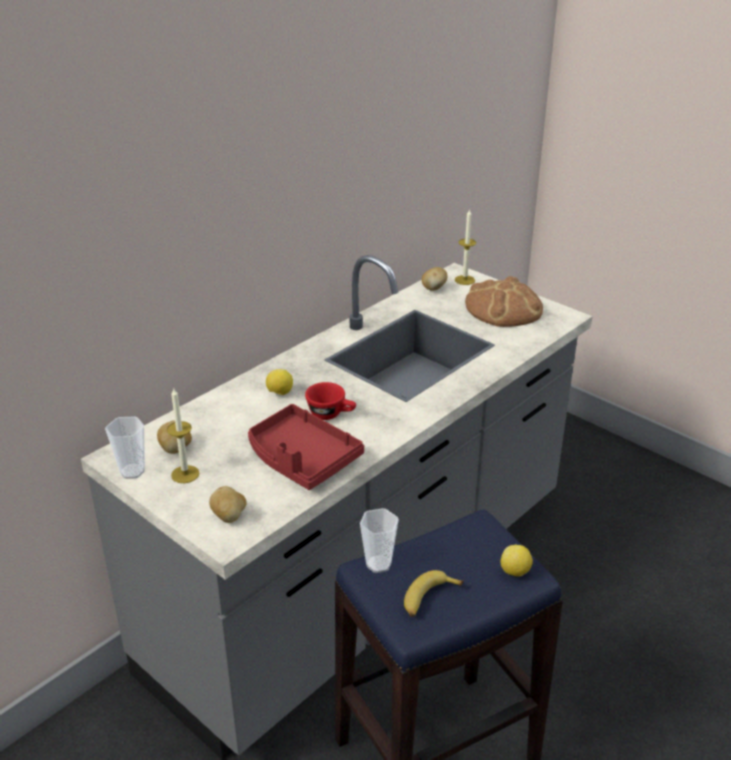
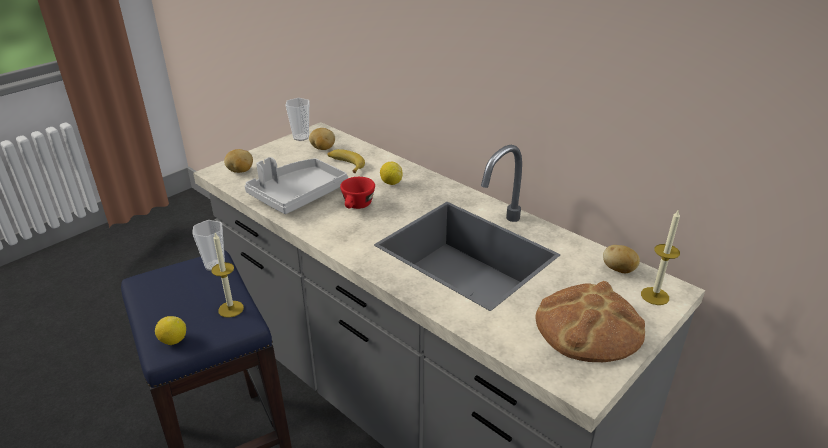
camera: 90 degrees right, 0 degrees up
candle [167,387,200,483] -> candle moved to [211,233,244,318]
red tray [248,404,364,490] -> grey tray [245,157,348,214]
banana [404,570,464,617] -> banana moved to [327,149,365,173]

